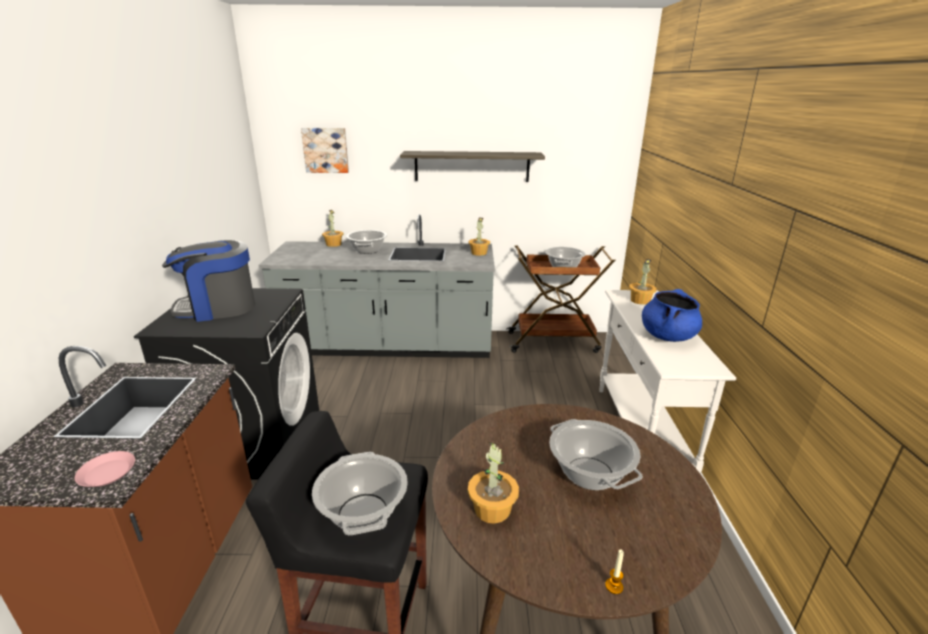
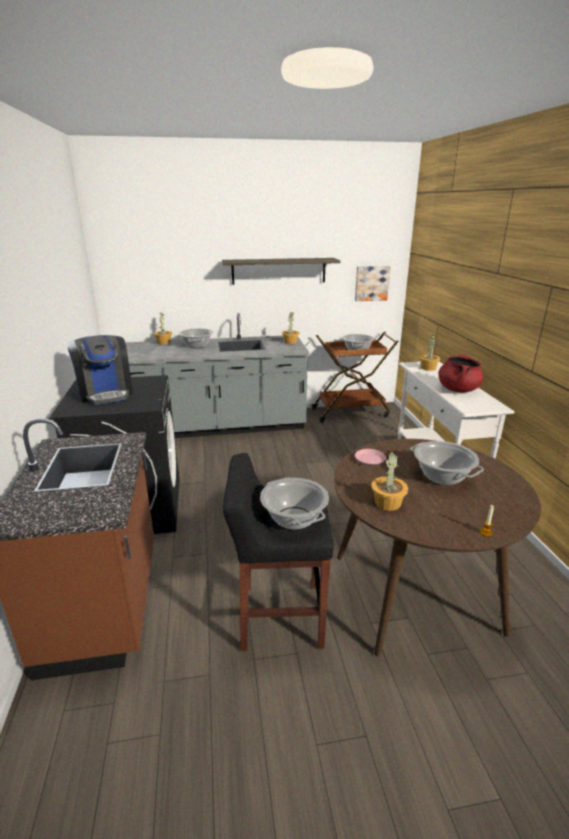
camera: 10 degrees left, 0 degrees up
pink plate [75,451,135,487] -> pink plate moved to [355,449,386,466]
coffee machine [162,240,255,322] -> coffee machine turned 90 degrees counterclockwise [67,335,133,405]
picture [301,128,349,173] -> picture moved to [355,266,390,301]
blue cooking pot [642,289,702,342] -> red cooking pot [439,354,483,392]

